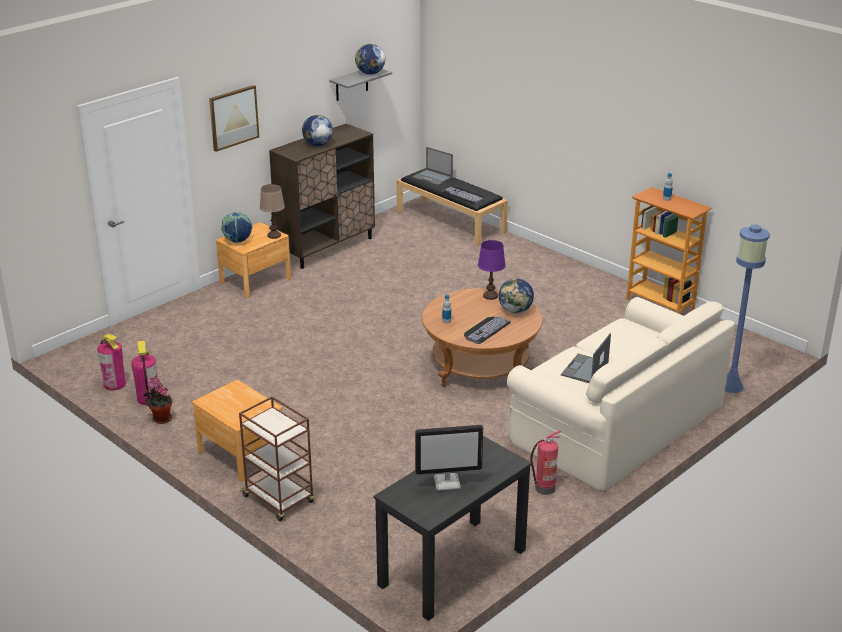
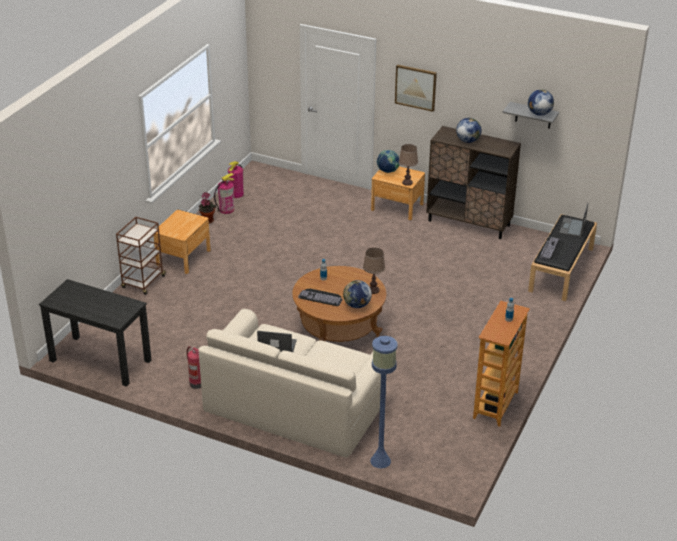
camera: 70 degrees right, 5 degrees up
monitor [415,425,483,491] -> none
purple table lamp [478,240,506,300] -> brown table lamp [363,248,385,294]

